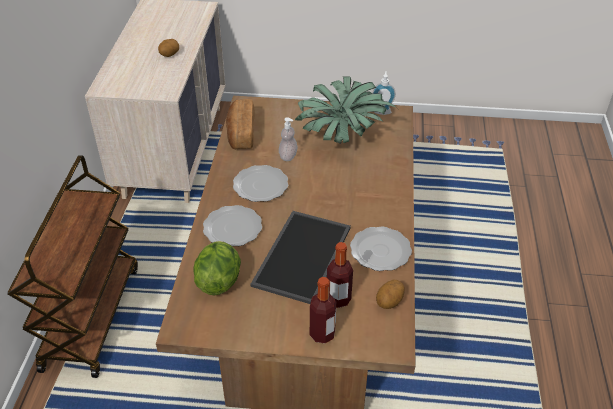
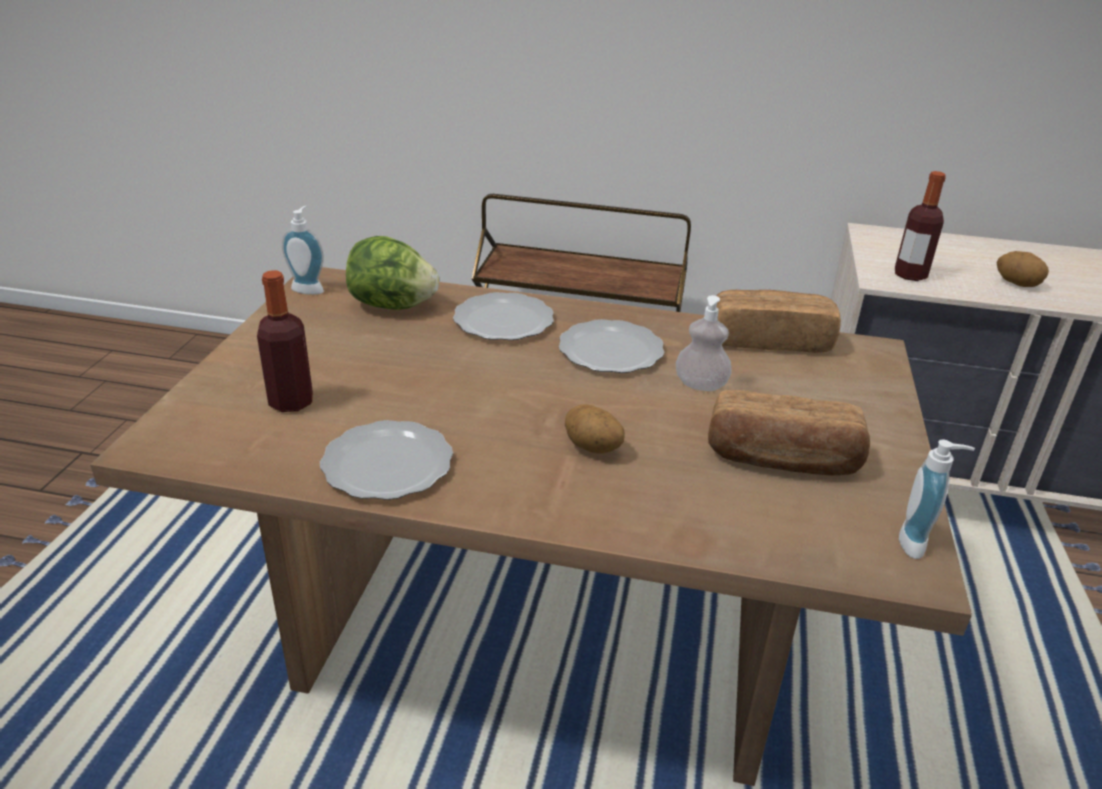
camera: 95 degrees right, 10 degrees down
tray [250,211,351,304] -> none
potted plant [295,76,398,144] -> bread [708,390,870,476]
bottle [310,277,336,343] -> bottle moved to [895,171,946,281]
potato [376,279,405,309] -> potato moved to [565,404,625,454]
none -> soap dispenser [282,206,324,295]

